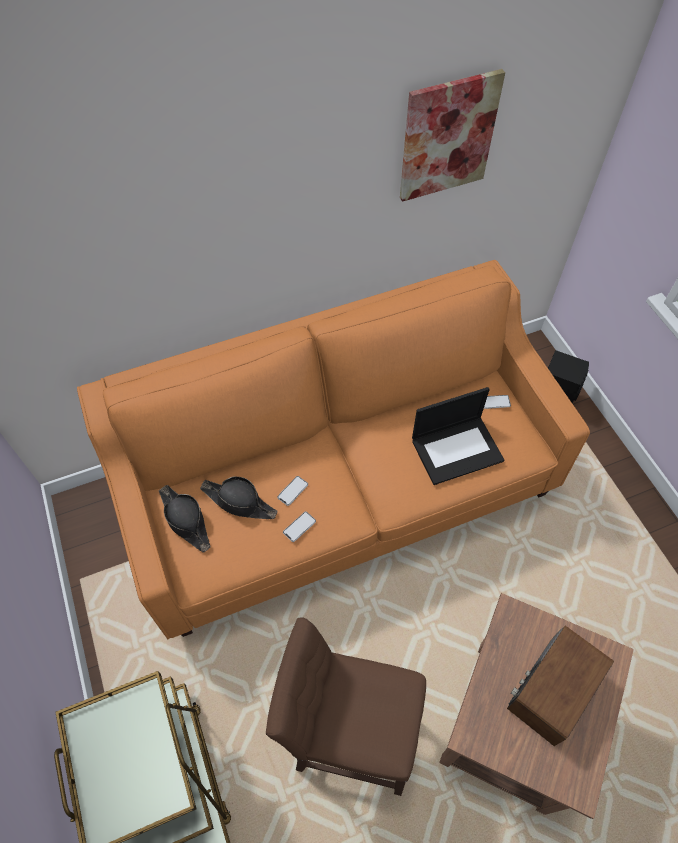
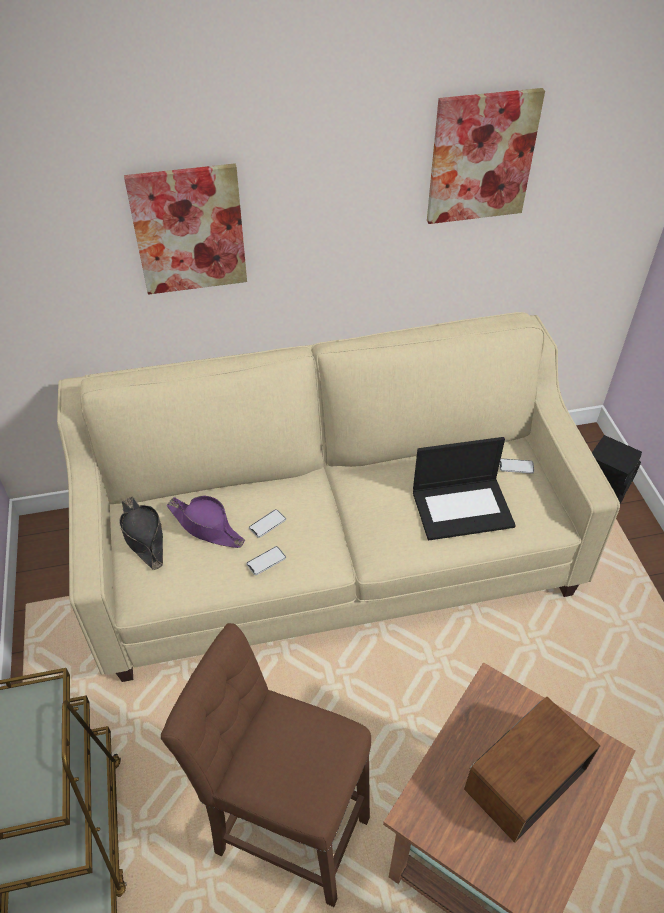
camera: 10 degrees right, 10 degrees down
orange sofa [77,260,590,639] -> beige sofa [57,312,620,682]
black hat [200,476,278,519] -> purple hat [166,495,245,548]
none -> picture [124,163,247,295]

